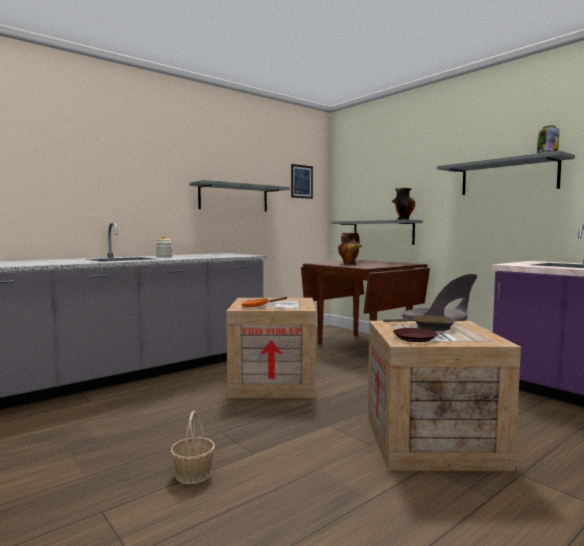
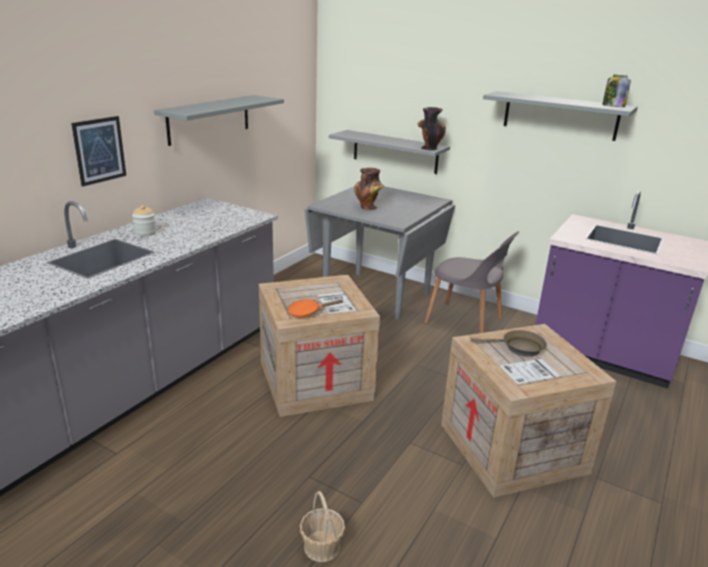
camera: 20 degrees left, 20 degrees up
picture [291,164,313,199] -> picture moved to [71,116,126,187]
brown dining table [301,260,430,344] -> grey dining table [304,186,455,319]
brown plate [393,328,438,342] -> none

